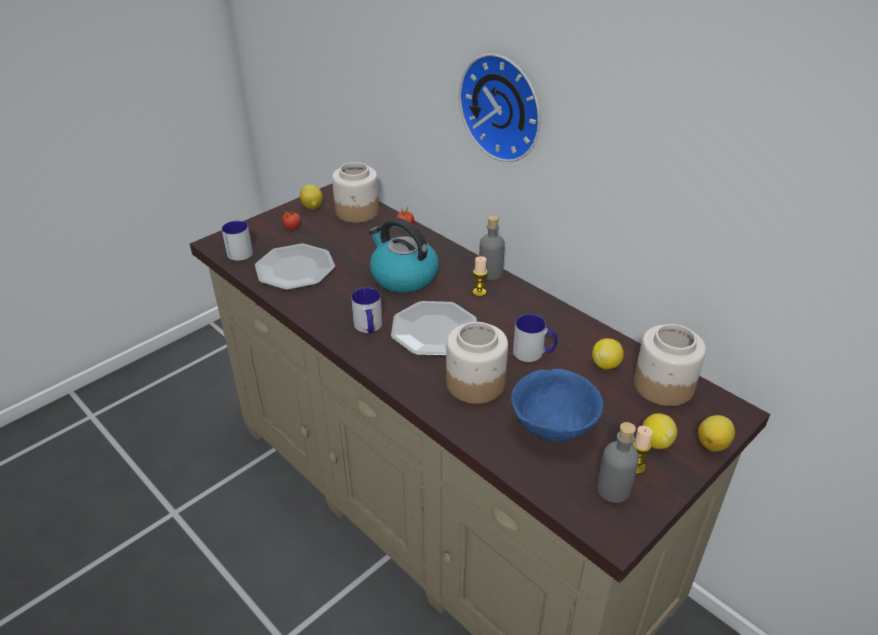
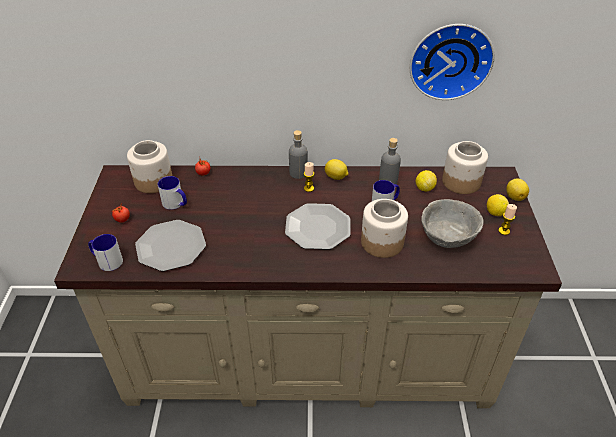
camera: 45 degrees left, 5 degrees up
lemon [300,185,323,209] -> lemon moved to [325,159,348,180]
mug [351,287,382,333] -> mug moved to [157,176,187,210]
kettle [369,218,439,293] -> none
wall clock [459,54,540,162] -> wall clock moved to [410,24,495,100]
blue bowl [511,369,603,441] -> grey bowl [421,199,484,248]
grey bottle [597,422,639,503] -> grey bottle moved to [379,138,401,184]

